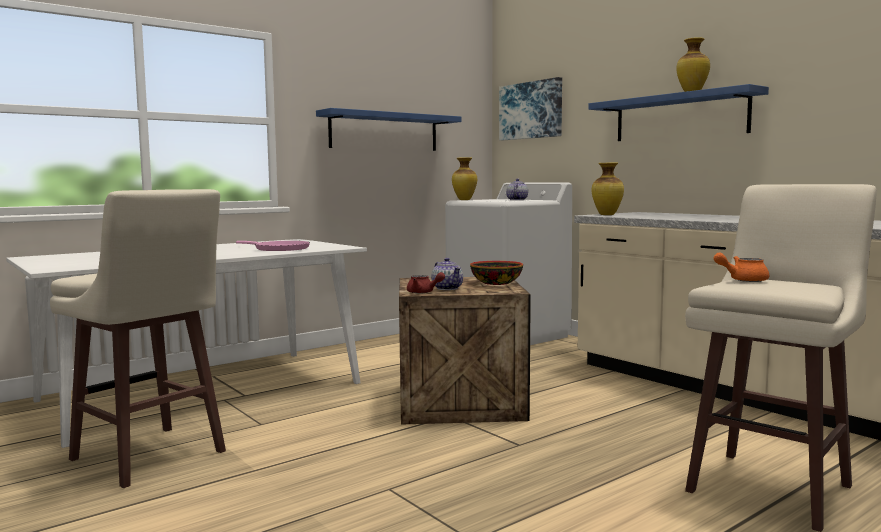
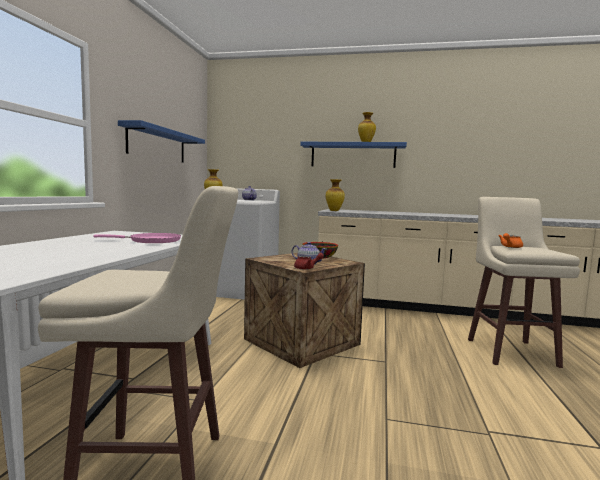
camera: 40 degrees left, 0 degrees up
picture [499,77,562,140] -> none

